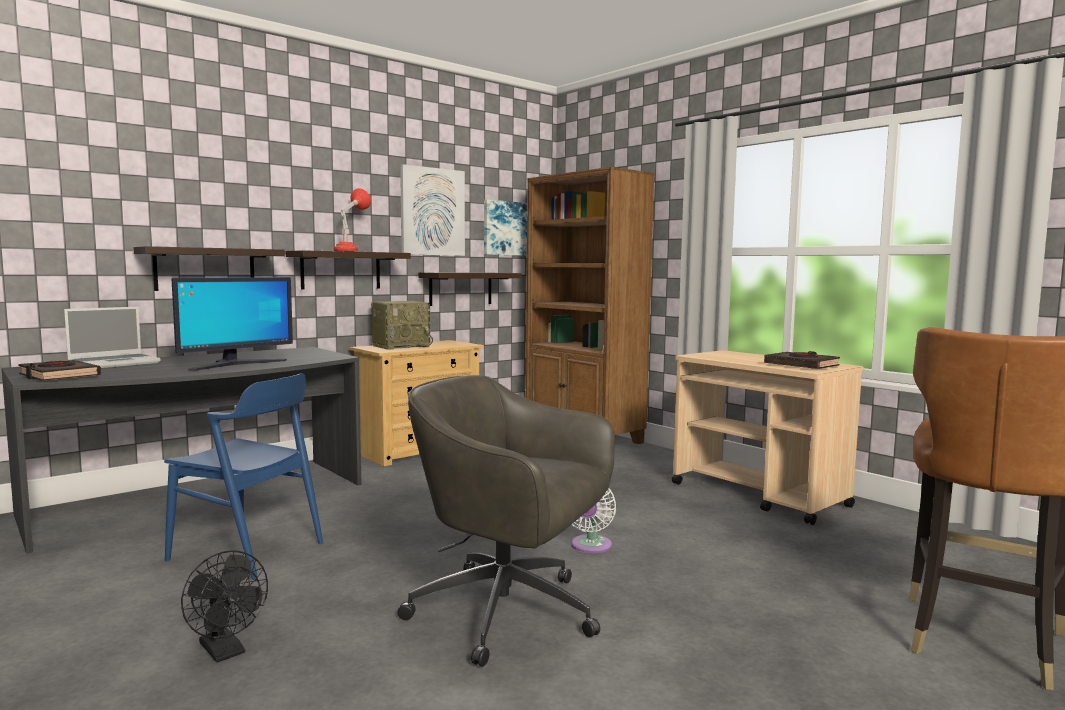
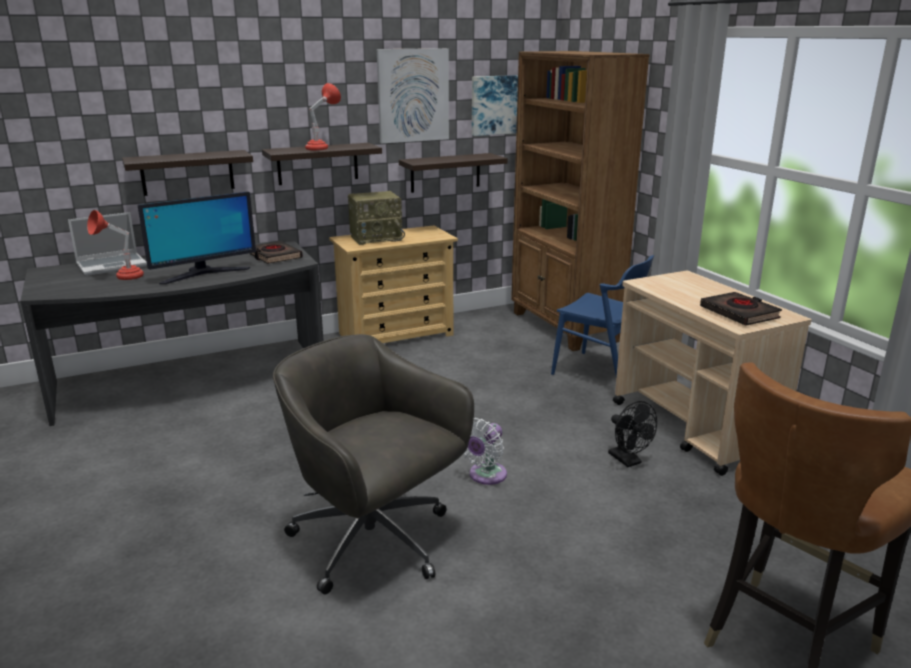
camera: 15 degrees right, 15 degrees up
black book [18,360,101,381] -> black book moved to [249,241,303,264]
blue chair [164,373,323,580] -> blue chair moved to [551,255,654,377]
black fan [181,550,268,663] -> black fan moved to [608,401,657,467]
none -> red table lamp [87,210,144,280]

